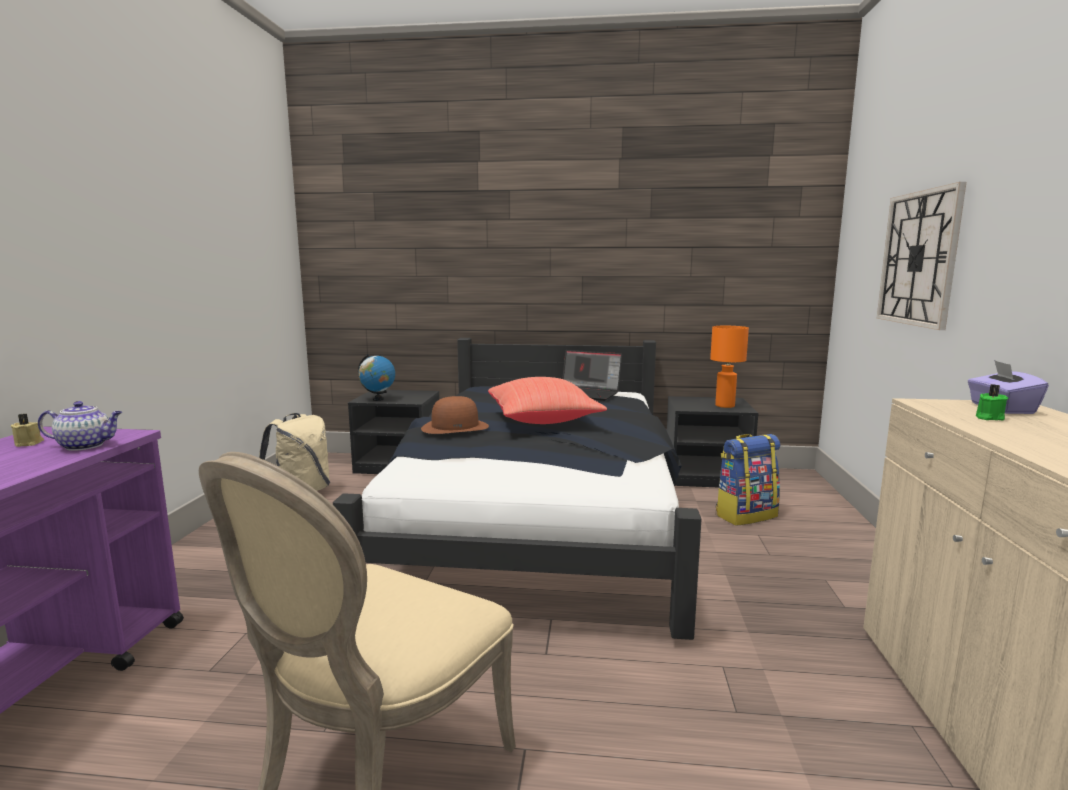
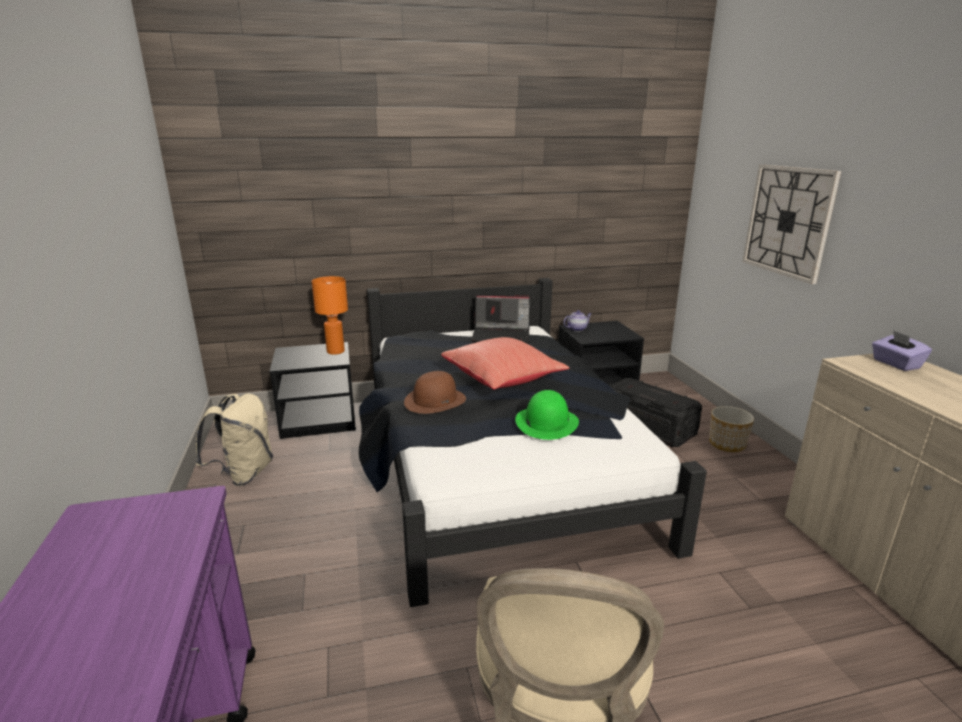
camera: 20 degrees left, 10 degrees up
beige candle [11,414,44,447] -> none
teapot [38,401,122,451] -> teapot moved to [563,310,592,332]
globe [358,354,395,401] -> none
orange table lamp [710,326,749,408] -> orange table lamp moved to [311,276,348,355]
backpack [716,434,780,526] -> black storage box [610,378,702,447]
green candle [976,384,1008,420] -> none
none -> green hat [515,390,579,440]
none -> planter [709,406,754,452]

